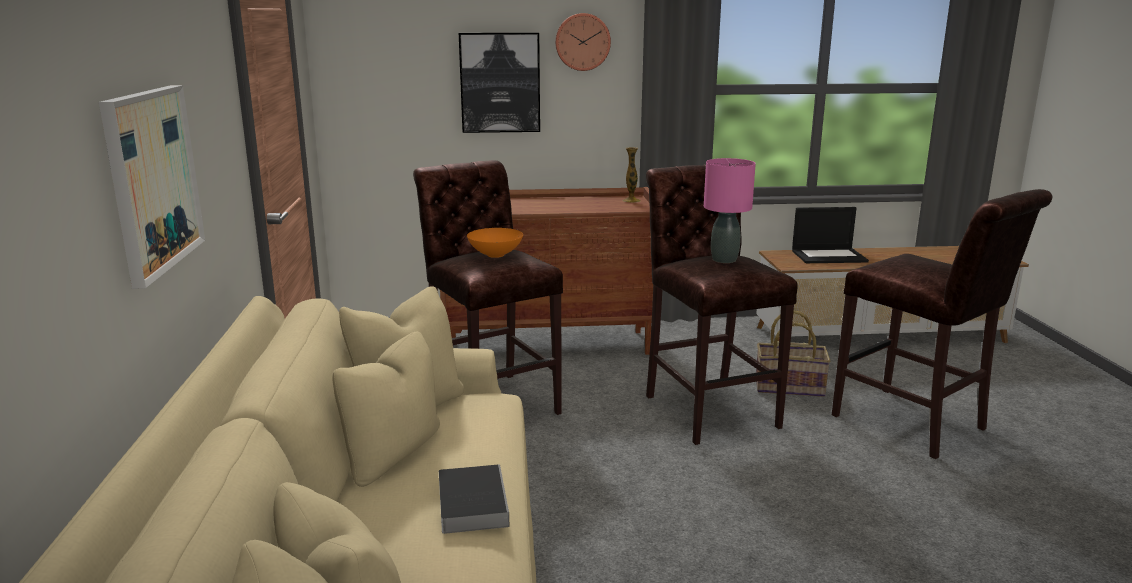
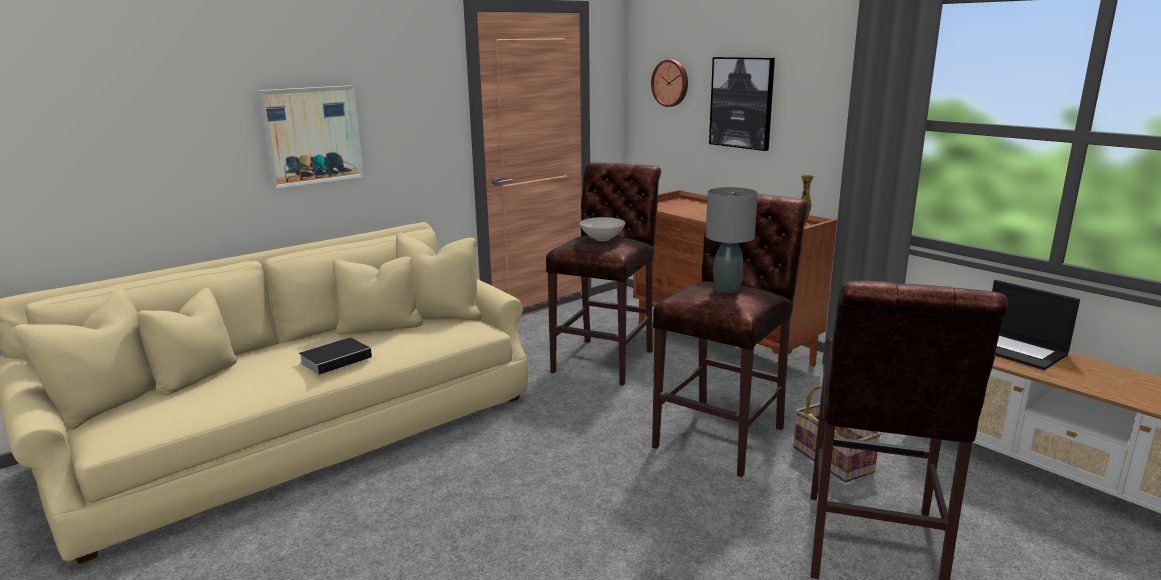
camera: 55 degrees right, 0 degrees up
orange bowl [467,228,523,258] -> white bowl [580,217,625,241]
wall clock [555,13,611,71] -> wall clock moved to [651,60,688,107]
pink table lamp [704,158,756,263] -> grey table lamp [706,187,758,293]

